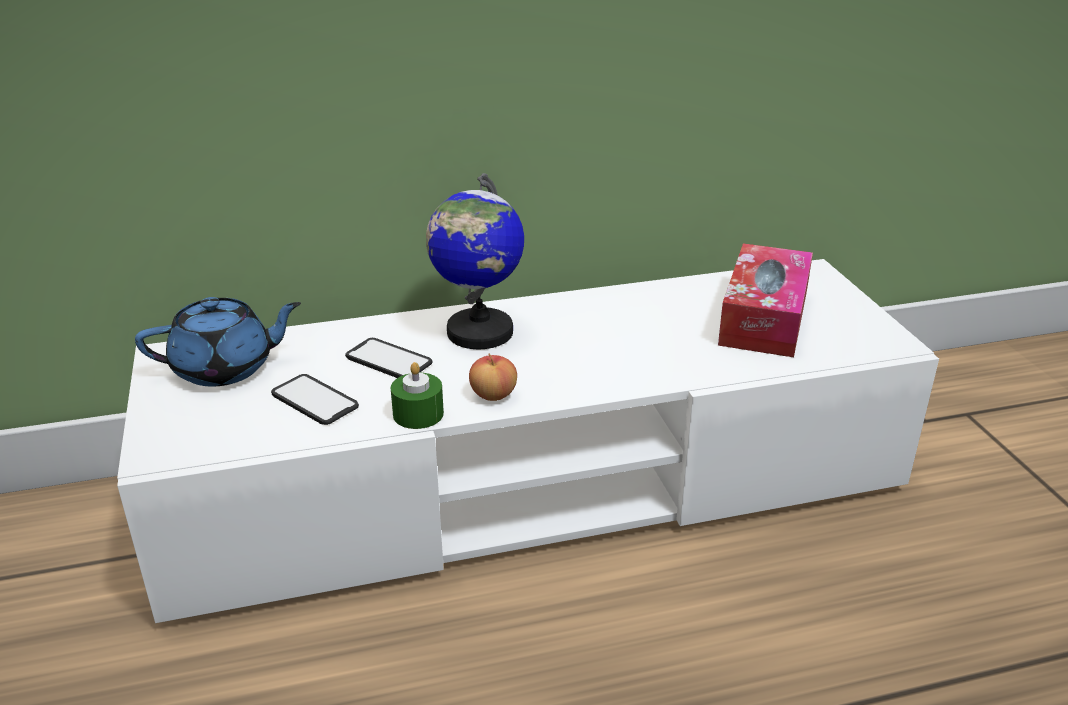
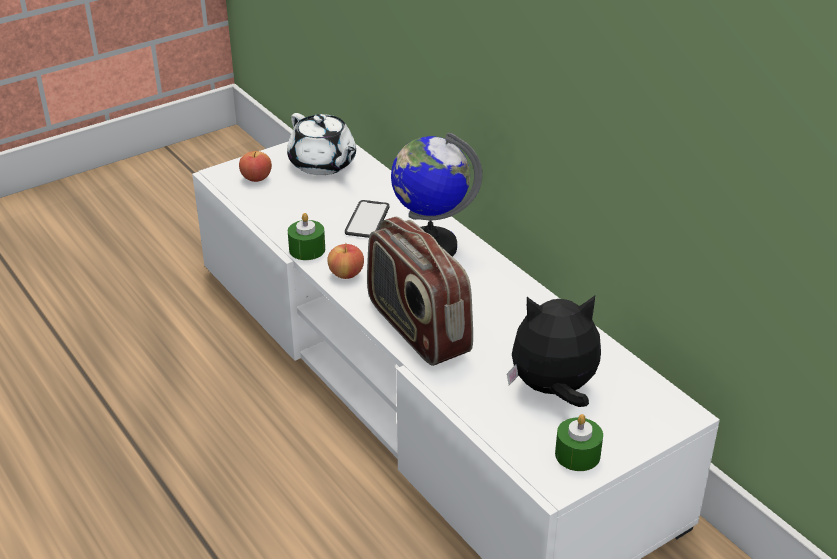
camera: 70 degrees right, 5 degrees up
blue teapot [135,297,301,387] -> white teapot [287,113,356,175]
phone [271,374,359,425] -> none
tissue box [718,243,813,357] -> plush toy [507,296,601,407]
none -> apple [239,151,272,182]
none -> radio [367,217,473,366]
none -> green candle [555,414,603,471]

